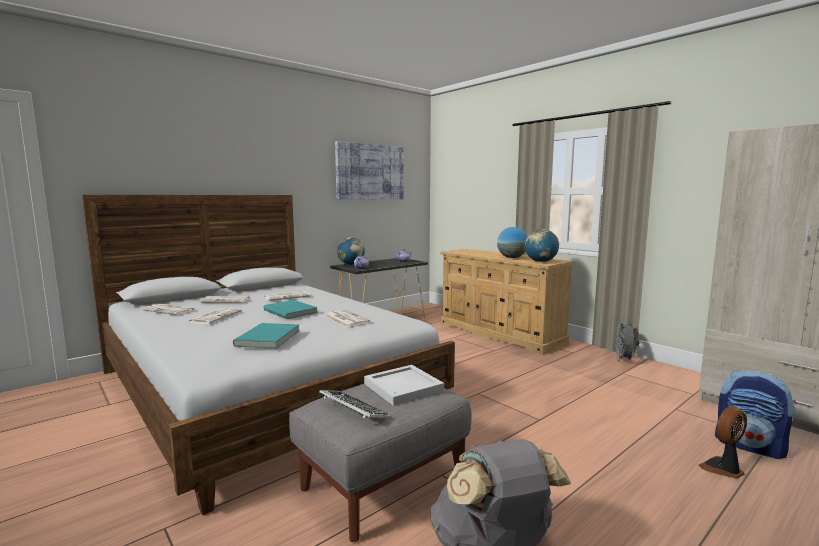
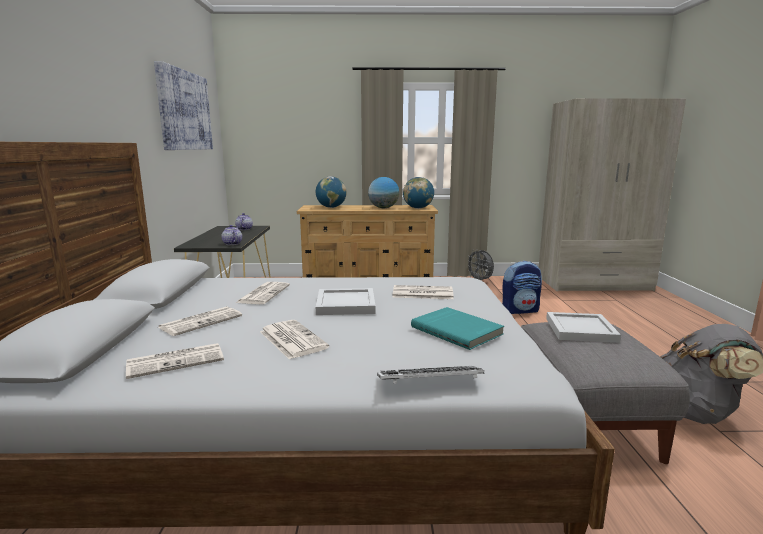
camera: 50 degrees left, 5 degrees up
turquoise book [264,300,318,319] -> white tray [316,288,376,315]
keyboard [319,390,390,419] -> keyboard moved to [377,366,484,384]
globe [337,237,365,265] -> globe moved to [316,177,347,208]
fan [698,406,747,479] -> none
backpack [715,370,797,459] -> backpack moved to [502,261,542,314]

